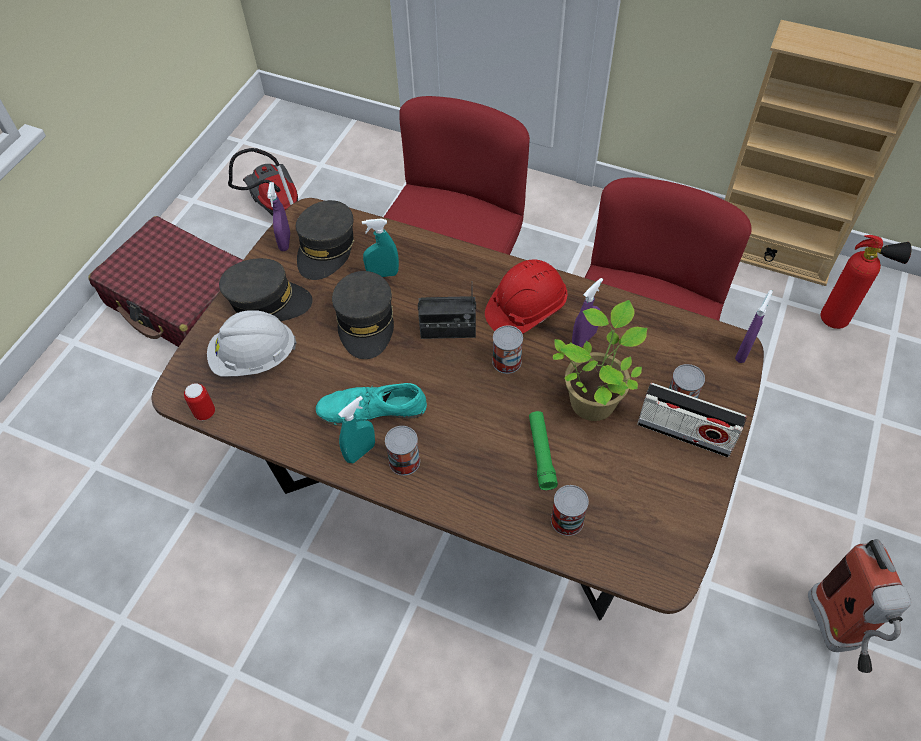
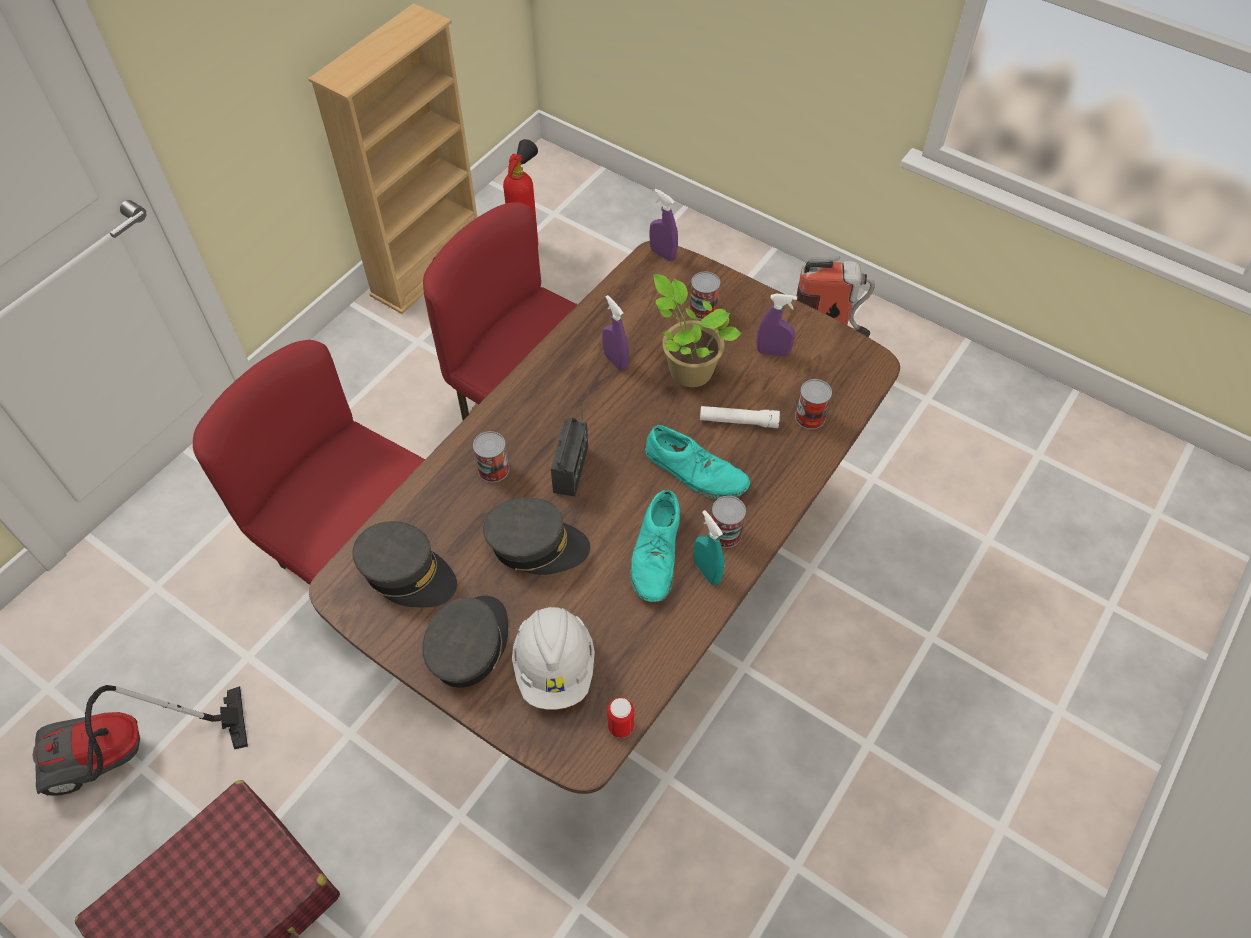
camera: 80 degrees left, 0 degrees up
purple spray bottle [267,182,290,251] -> purple spray bottle moved to [757,294,797,357]
turquoise spray bottle [362,219,399,277] -> none
red hard hat [485,260,568,334] -> none
can [492,325,523,374] -> can moved to [473,431,509,482]
green flashlight [529,411,558,490] -> white flashlight [700,406,780,428]
radio [637,383,747,457] -> none
none -> turquoise shoe [645,425,750,499]

